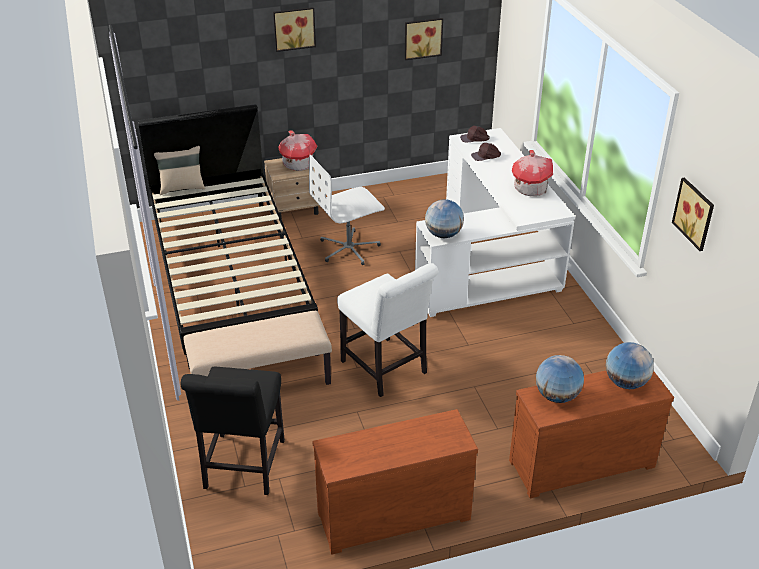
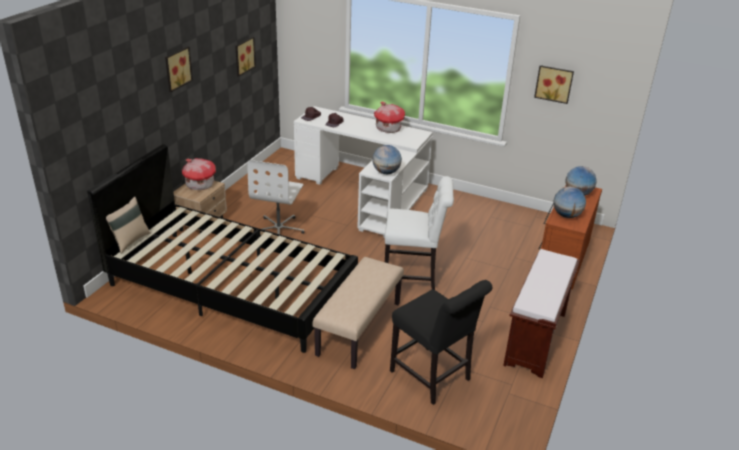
camera: 50 degrees left, 5 degrees down
brown dresser [313,409,478,555] -> brown bench [503,249,580,378]

